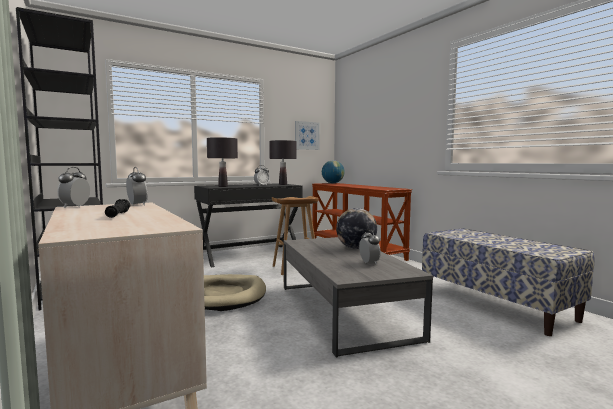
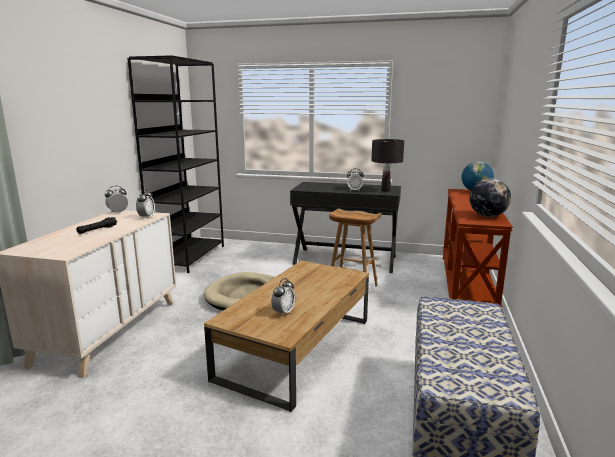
camera: 45 degrees right, 10 degrees up
black table lamp [207,137,238,187] -> none
grey coffee table [284,237,433,358] -> brown coffee table [204,261,369,412]
picture [295,121,320,150] -> none
globe [336,208,377,249] -> globe moved to [469,178,511,217]

